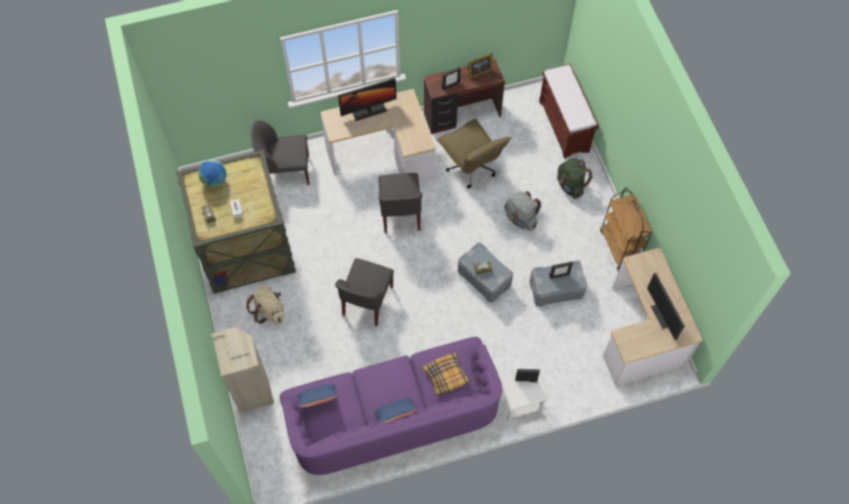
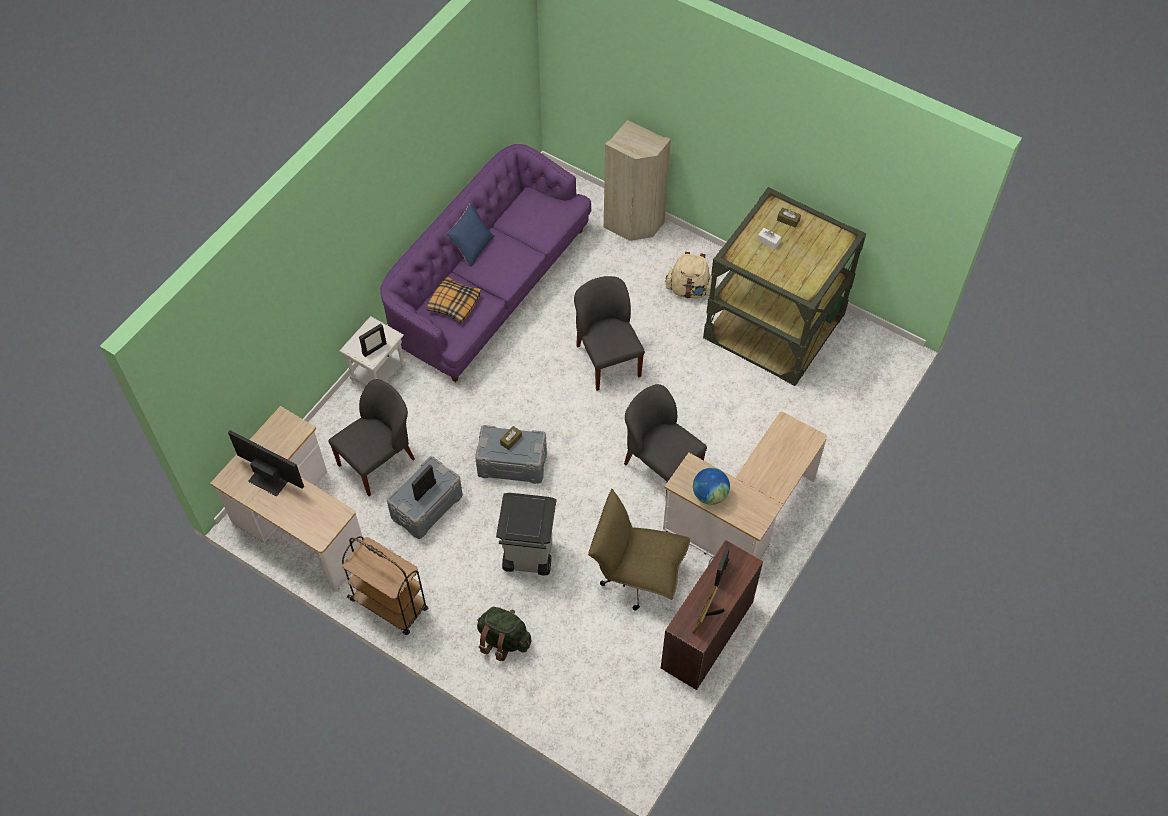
camera: 140 degrees right, 5 degrees down
globe [198,160,226,187] -> globe moved to [693,468,730,505]
grey chair [251,120,310,185] -> grey chair moved to [329,379,415,496]
blue pillow [297,384,338,407] -> none
monitor [338,78,397,121] -> none
grey backpack [504,191,541,231] -> grey trash can [496,493,557,576]
brown bench [539,64,599,159] -> none

